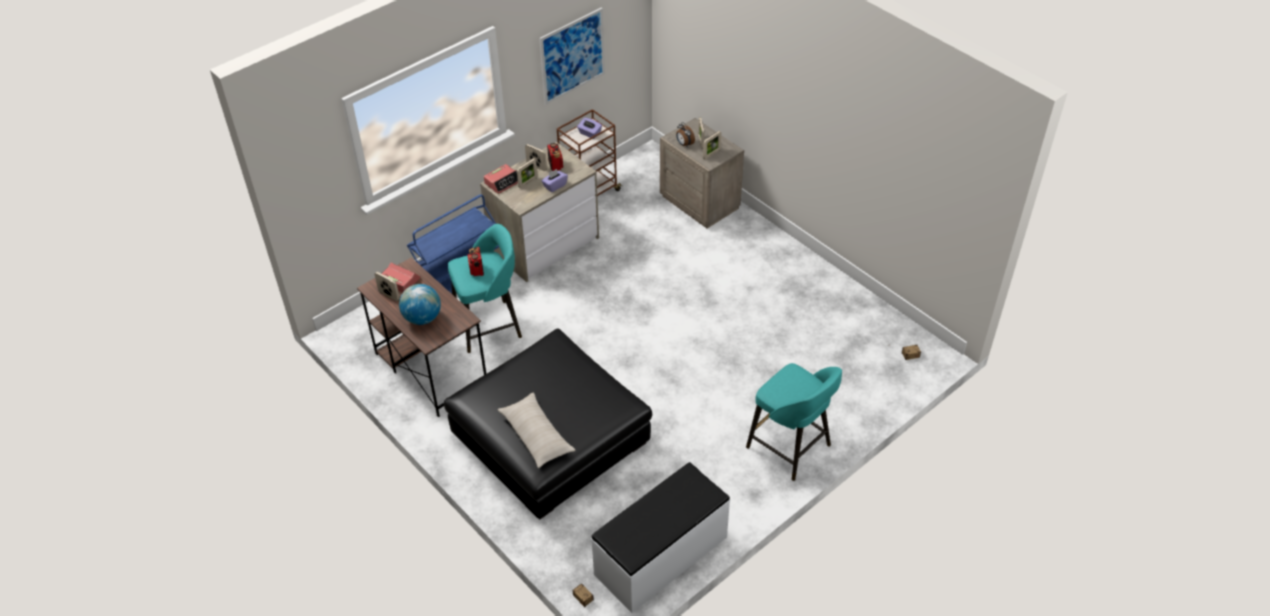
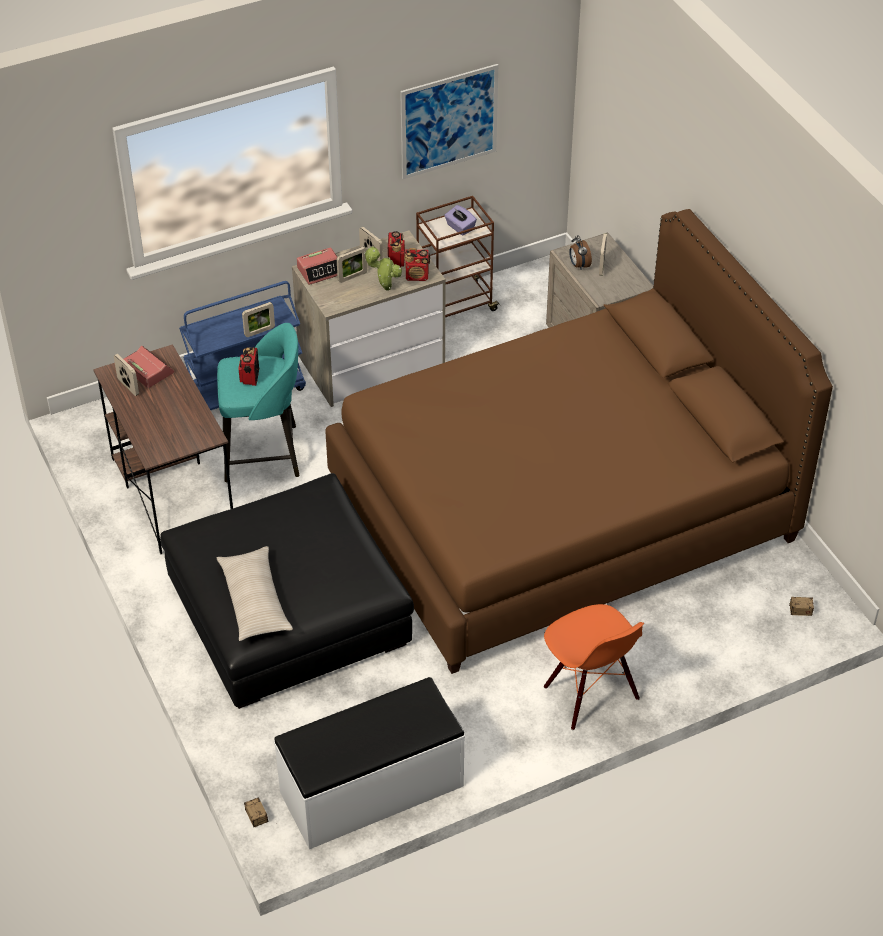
camera: 15 degrees right, 0 degrees up
globe [399,284,441,325] -> none
purple tissue box [542,169,568,192] -> potted plant [364,246,402,291]
picture frame [703,131,721,160] -> picture frame moved to [242,302,275,337]
turquoise stool [746,363,842,481] -> orange chair [544,604,644,730]
none -> brown bed [325,209,833,674]
none -> radio [404,248,430,281]

